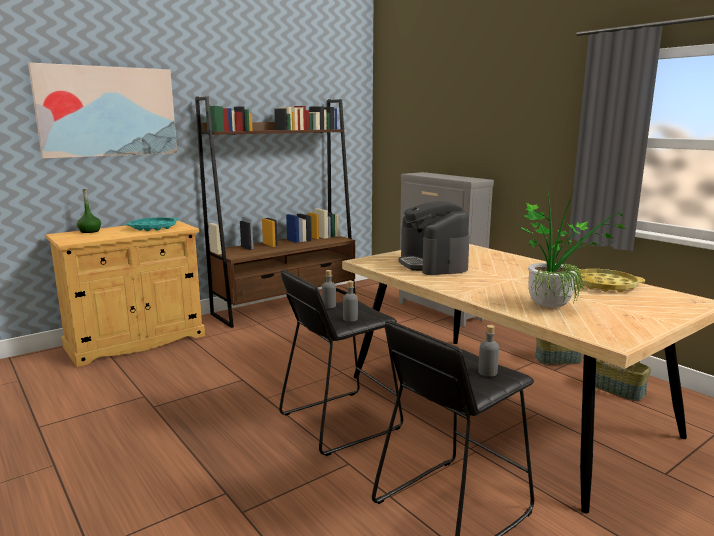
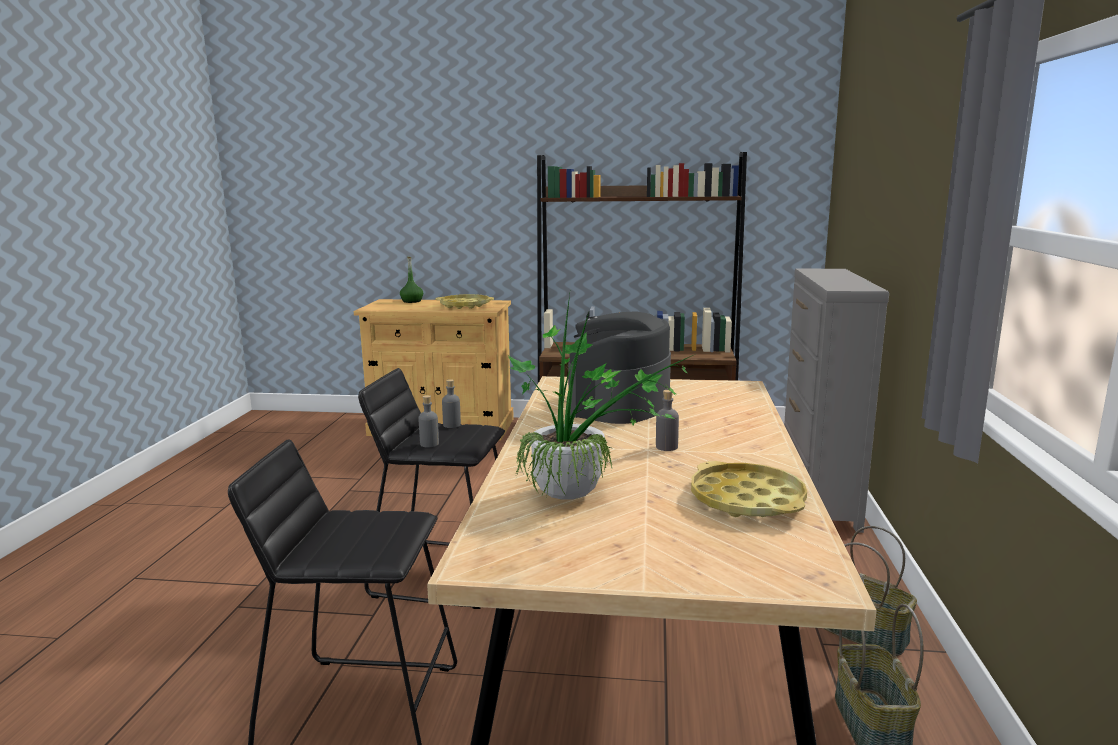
camera: 45 degrees right, 0 degrees up
picture [28,63,177,159] -> none
turquoise tray [126,217,179,231] -> yellow tray [436,294,494,309]
grey bottle [478,325,499,377] -> grey bottle moved to [656,390,679,451]

